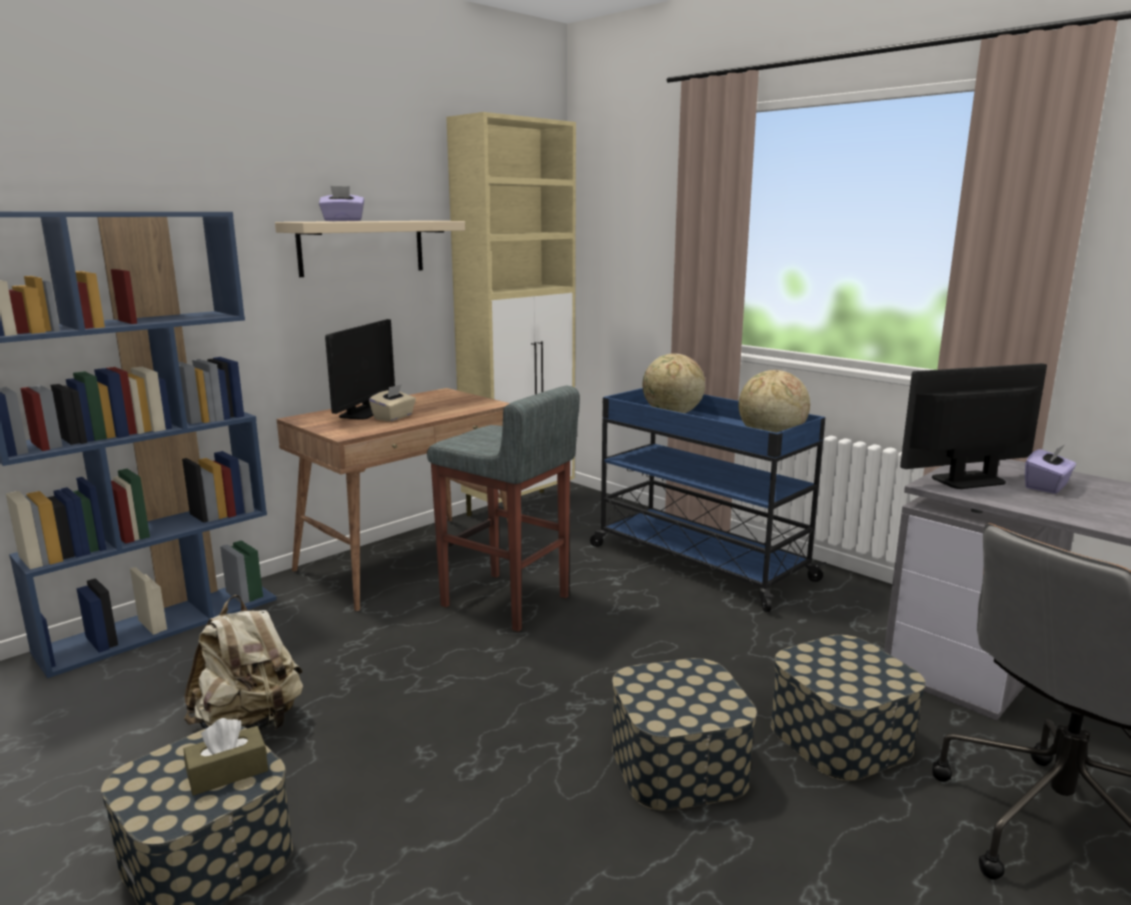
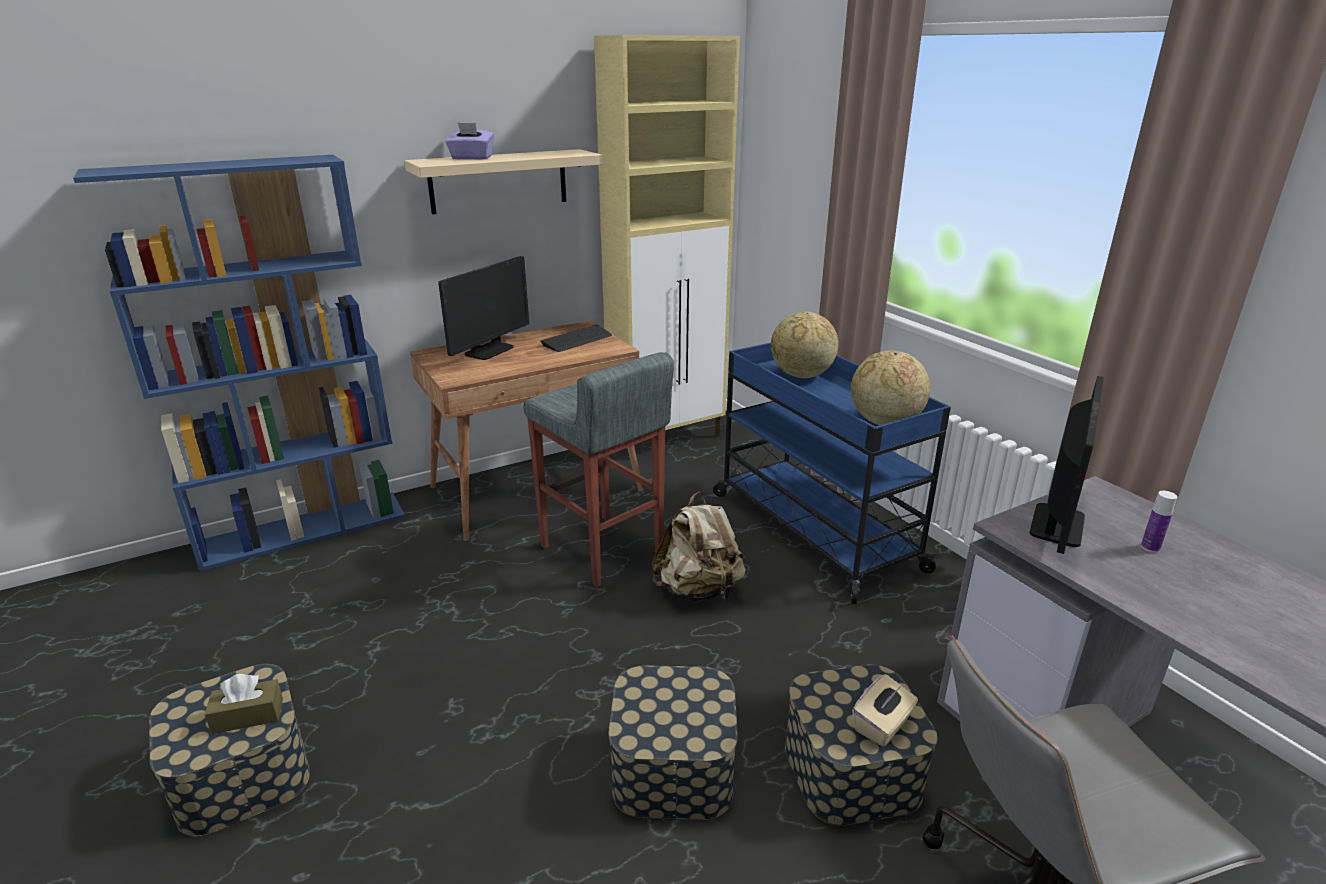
camera: 15 degrees right, 10 degrees up
beige backpack [184,595,303,731] -> beige backpack moved to [652,492,746,601]
beige tissue box [369,384,416,422] -> beige tissue box moved to [852,674,918,747]
monitor [900,363,1047,489] -> monitor turned 120 degrees clockwise [1030,376,1104,554]
purple tissue box [1025,445,1077,494] -> bottle [1141,491,1177,553]
none -> keyboard [541,324,612,352]

